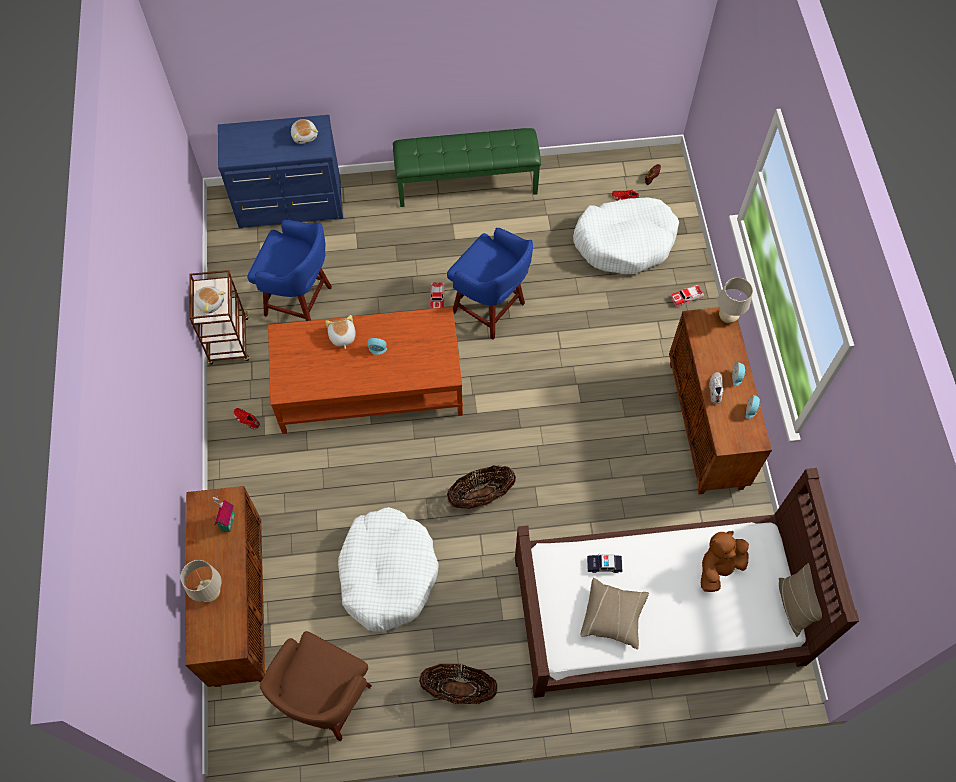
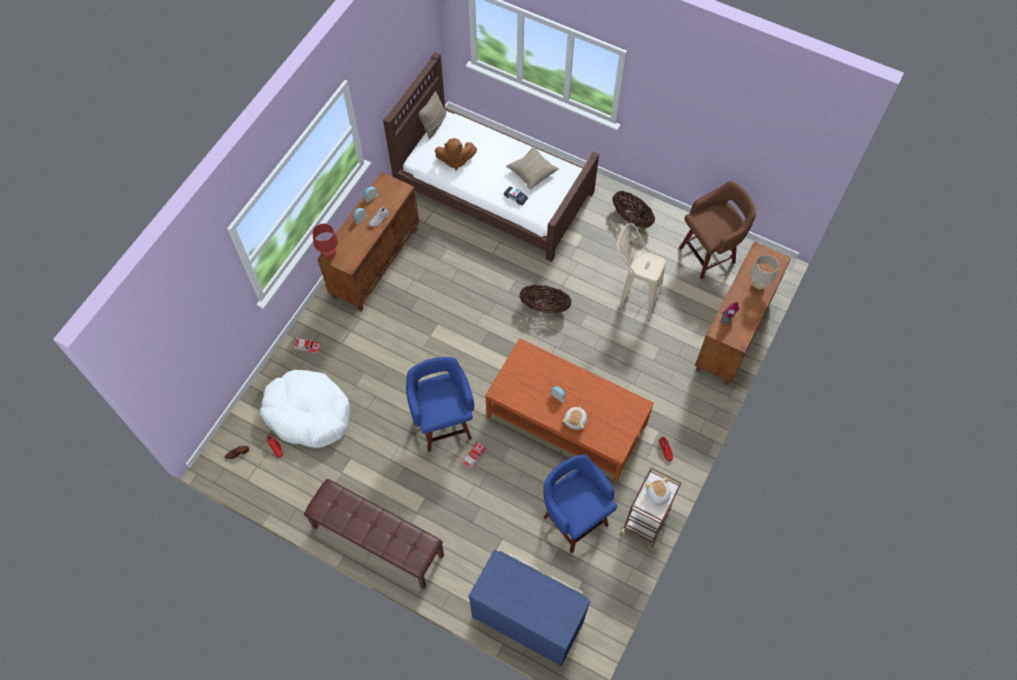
camera: 145 degrees left, 0 degrees up
plush toy [291,119,318,144] -> none
white dog bed [338,507,439,632] -> beige stool [617,223,666,321]
green bench [393,128,541,207] -> brown bench [304,479,444,589]
beige table lamp [718,278,753,323] -> red table lamp [312,223,338,258]

